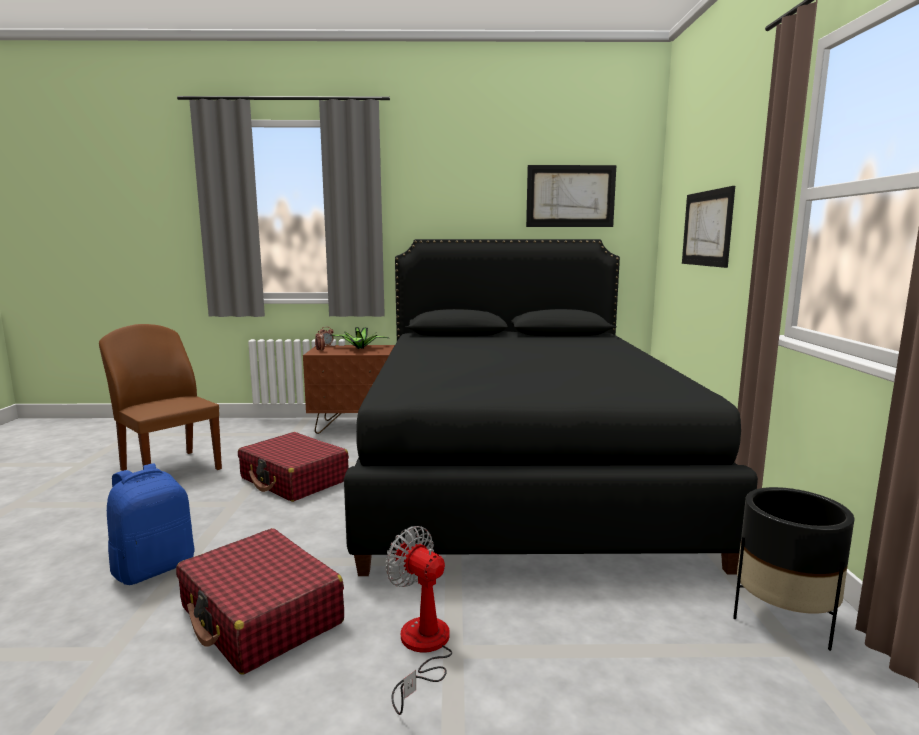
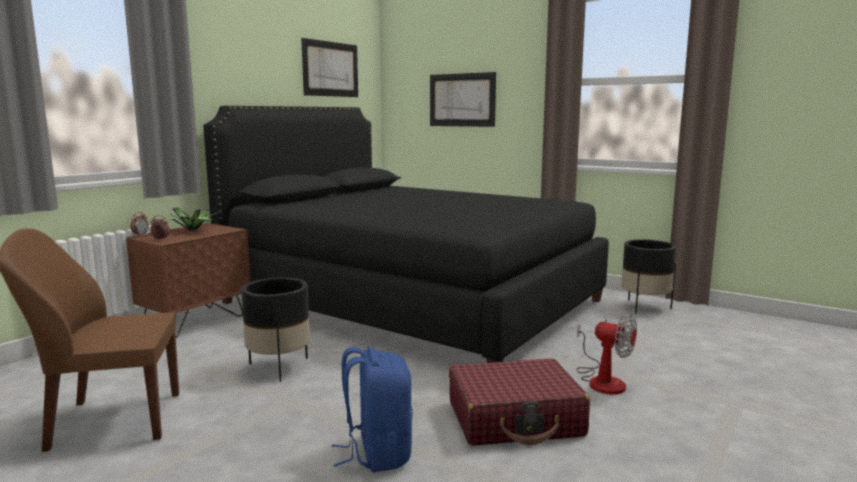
camera: 55 degrees left, 0 degrees up
red suitcase [238,432,349,502] -> black planter [241,278,310,382]
fan [385,526,452,715] -> fan turned 135 degrees counterclockwise [576,314,637,395]

